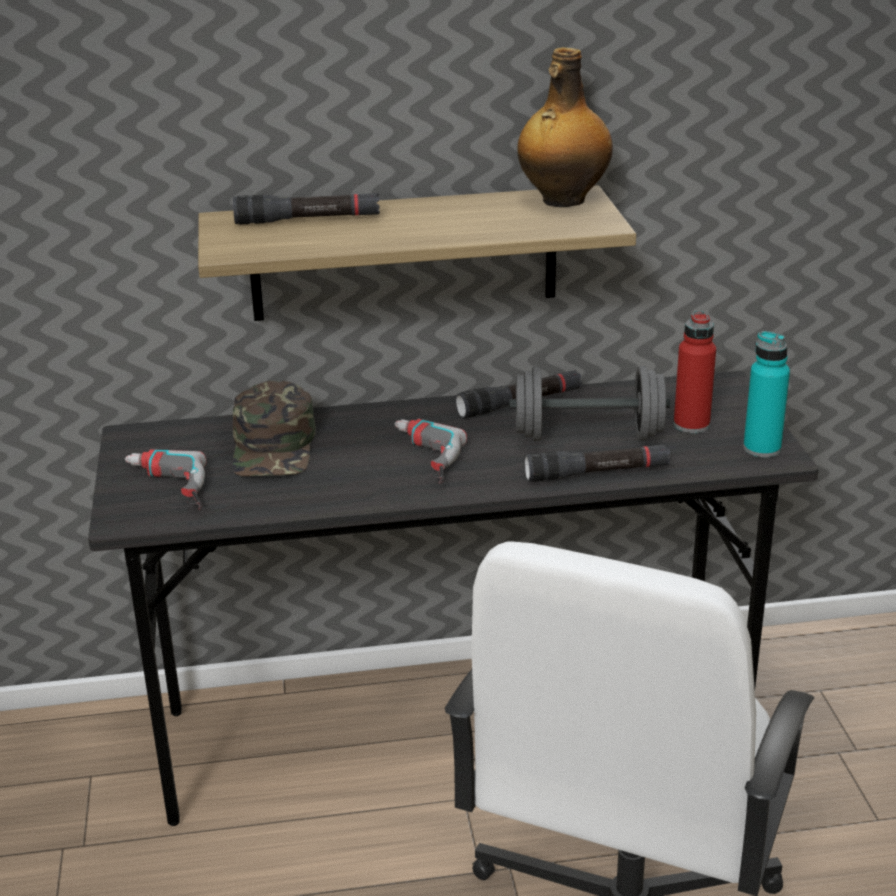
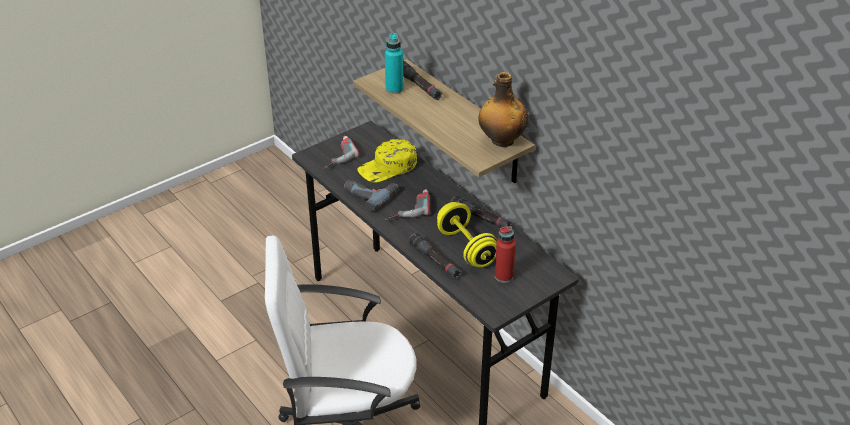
camera: 60 degrees right, 10 degrees up
green cap [232,381,316,476] -> yellow cap [357,139,417,182]
grey dumbbell [509,366,670,441] -> yellow dumbbell [437,202,497,267]
turquoise bottle [743,331,790,457] -> turquoise bottle moved to [385,33,403,94]
none -> power drill [344,180,398,211]

